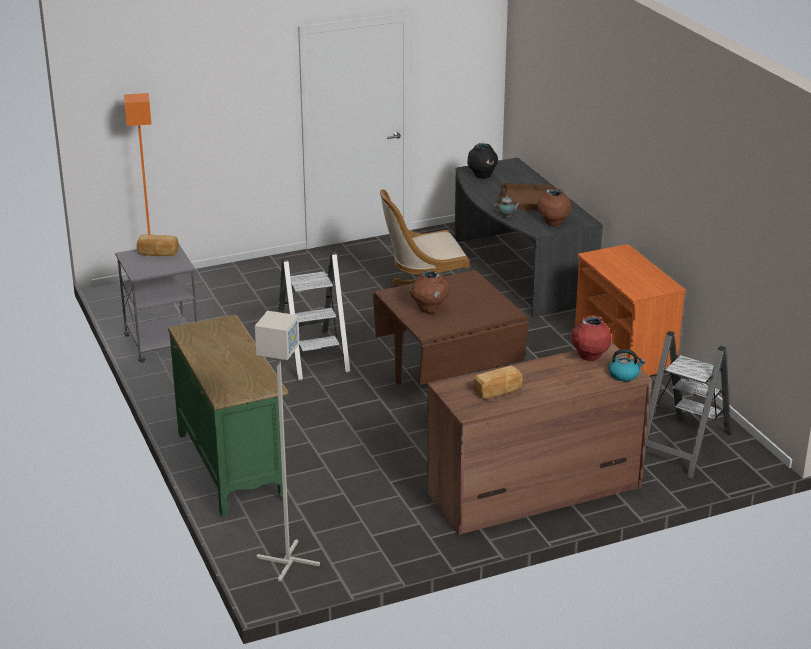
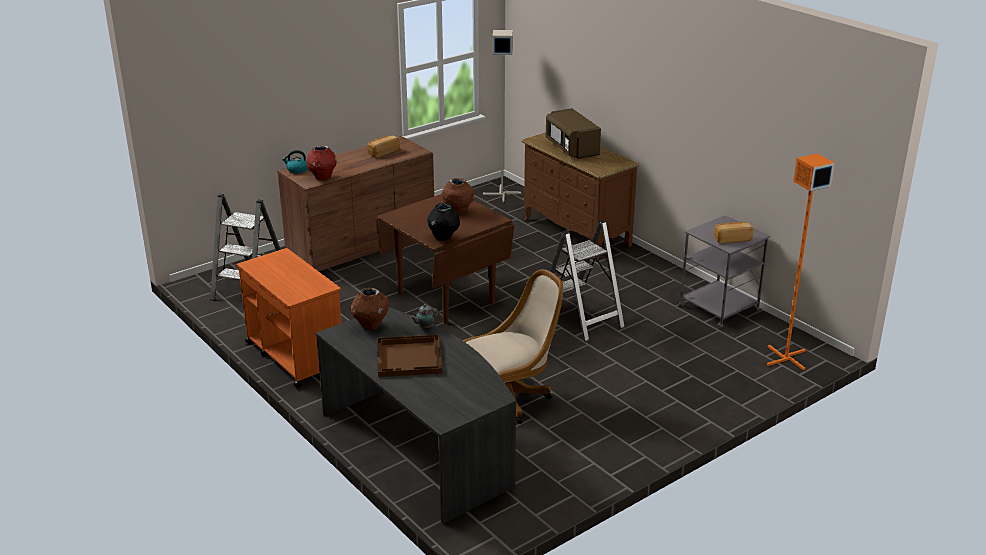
camera: 165 degrees right, 0 degrees up
green dresser [168,315,288,517] -> brown dresser [521,132,639,260]
black vase [467,143,498,179] -> black vase moved to [427,203,460,241]
none -> brown microwave [546,108,601,159]

